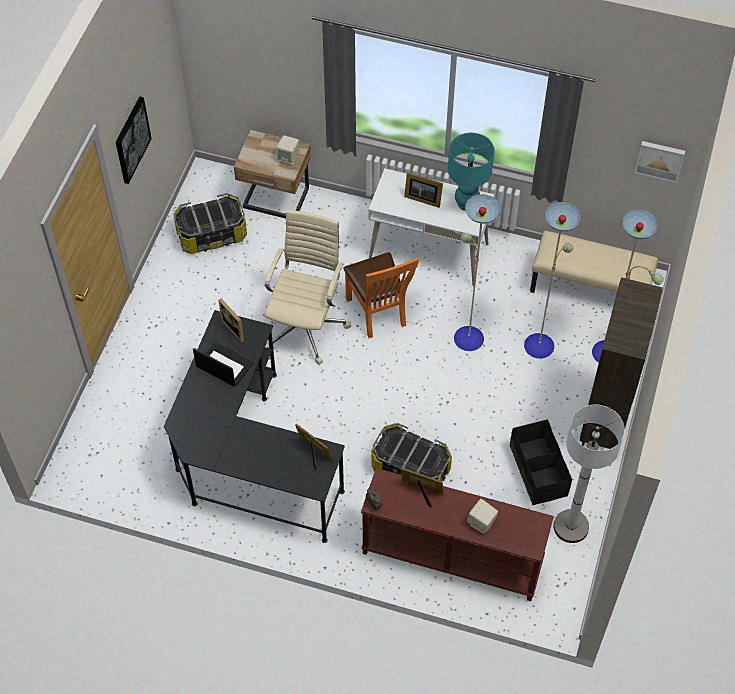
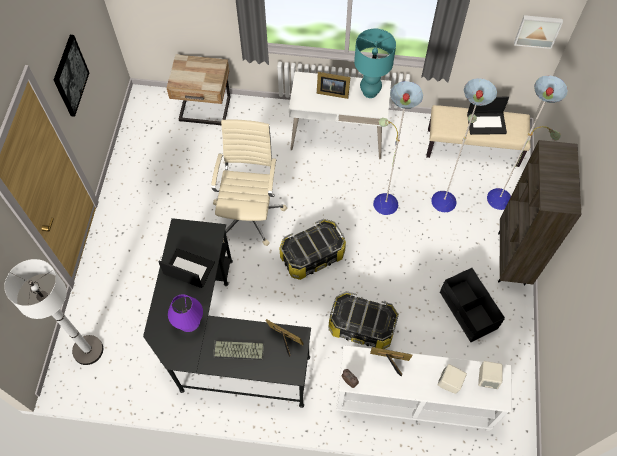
camera: 10 degrees left, 5 degrees up
storage box [173,193,247,254] -> storage box moved to [279,219,346,280]
picture frame [219,298,244,343] -> none
beige speaker [276,135,299,165] -> beige speaker moved to [478,361,502,389]
orange chair [343,252,419,338] -> none
brown console table [361,468,554,601] -> white console table [336,345,512,431]
white floor lamp [553,405,625,543] -> white floor lamp moved to [4,259,103,365]
none -> purple table lamp [168,294,203,332]
none -> keyboard [213,340,264,360]
none -> laptop [467,97,509,135]

